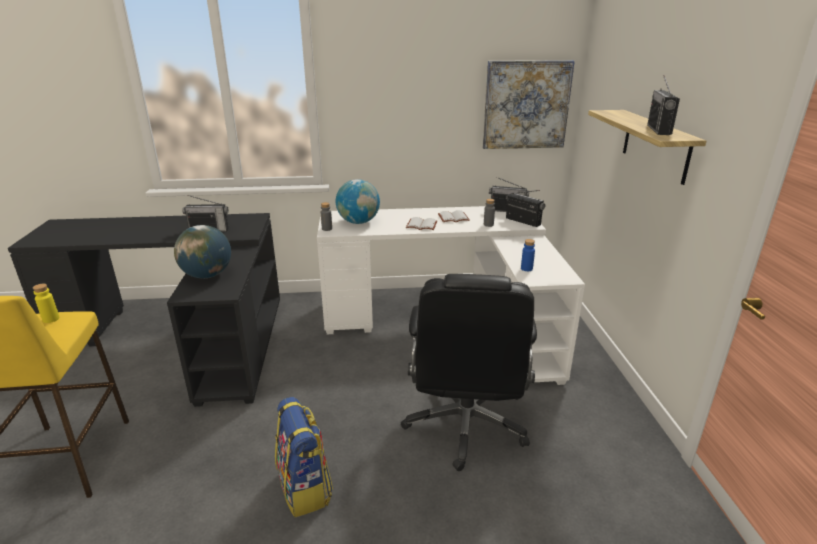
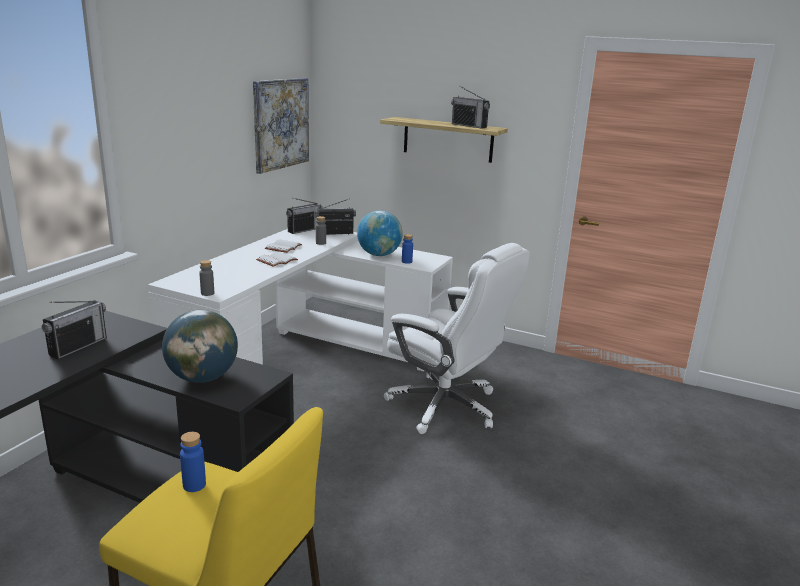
camera: 60 degrees left, 5 degrees down
yellow bottle [33,284,60,323] -> blue bottle [180,432,206,492]
backpack [275,397,333,517] -> none
globe [336,179,380,224] -> globe moved to [357,211,403,256]
black office chair [401,274,537,471] -> white office chair [384,243,530,434]

